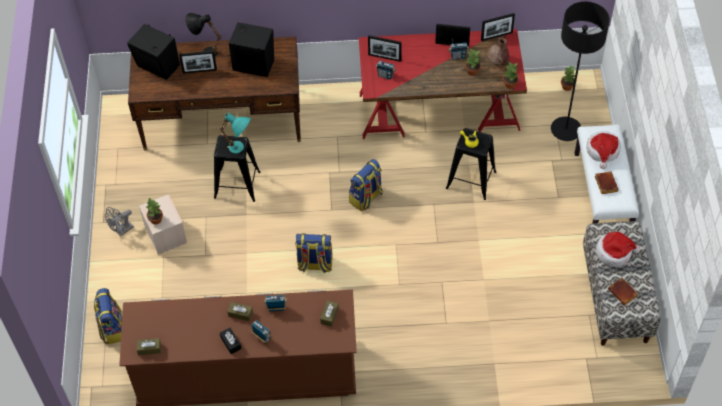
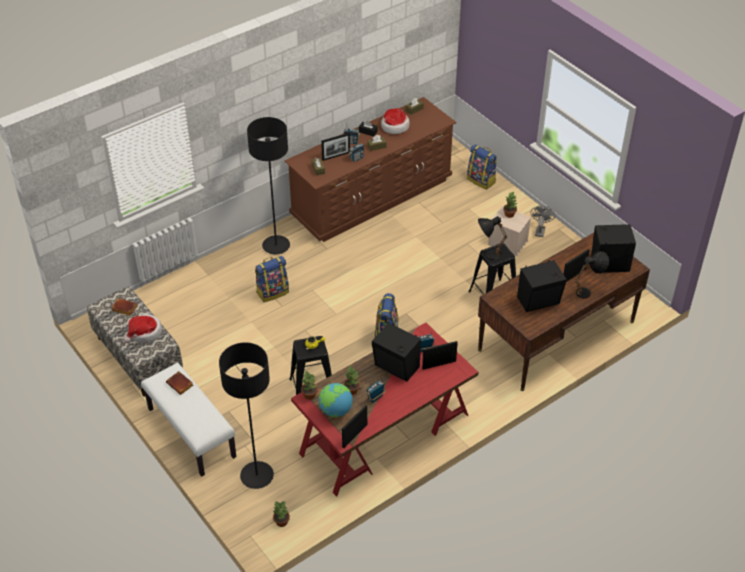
camera: 145 degrees right, 10 degrees down
turquoise table lamp [220,113,251,154] -> black table lamp [478,216,507,260]
backpack [295,233,332,273] -> backpack moved to [255,256,289,302]
picture frame [435,24,470,47] -> picture frame moved to [321,133,350,161]
brown vase [487,37,509,65] -> globe [319,383,353,417]
hat [586,131,621,169] -> hat moved to [381,108,410,134]
none -> black floor lamp [247,117,290,254]
none -> black speaker [372,323,421,382]

